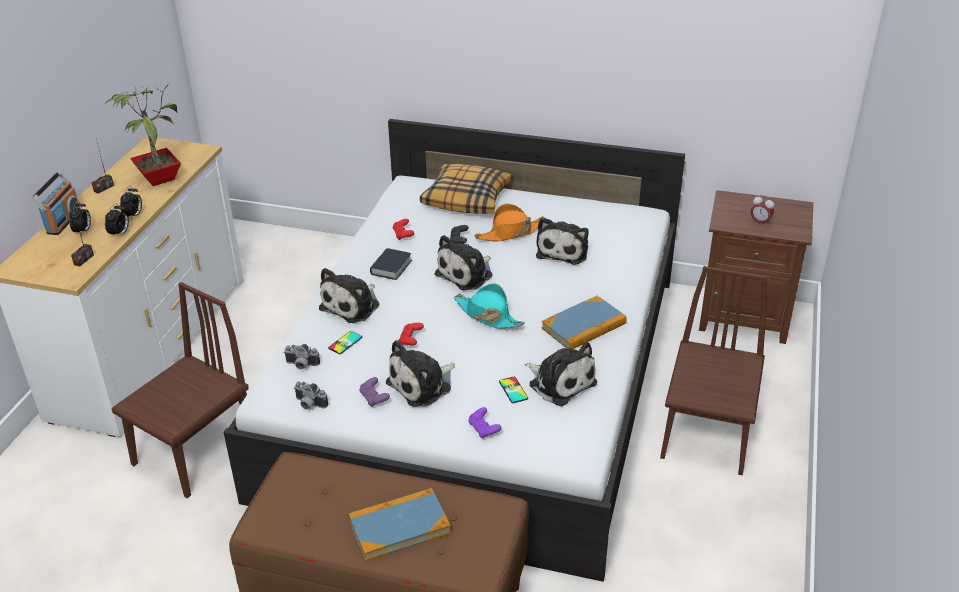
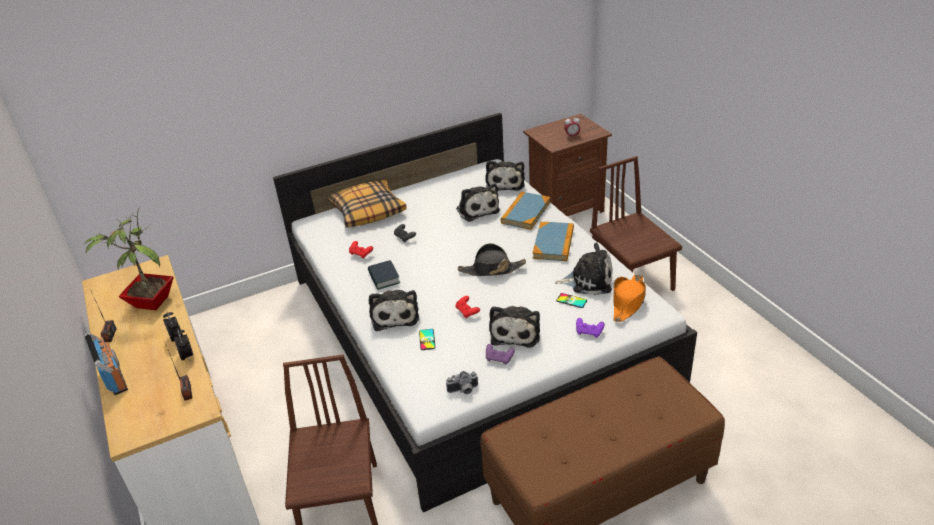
camera: 40 degrees left, 0 degrees up
alarm clock [69,201,91,236] -> none
camera [284,344,320,369] -> none
book [348,488,451,561] -> book moved to [501,191,550,230]
plush toy [434,235,493,291] -> plush toy moved to [485,161,525,191]
turquoise hat [454,284,525,329] -> black hat [458,243,526,276]
orange hat [475,204,545,241] -> orange hat moved to [613,275,646,322]

